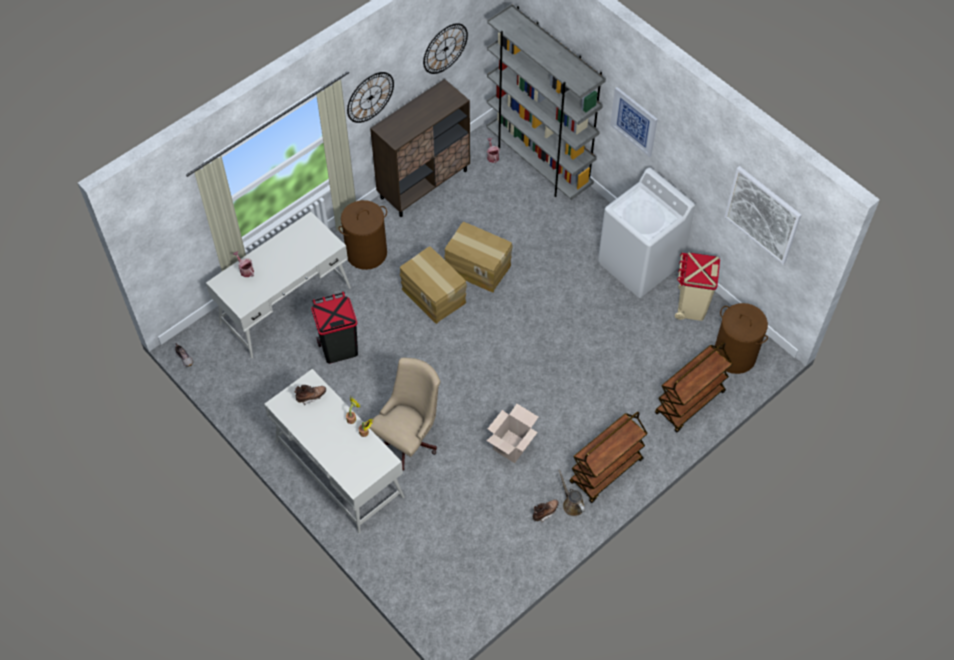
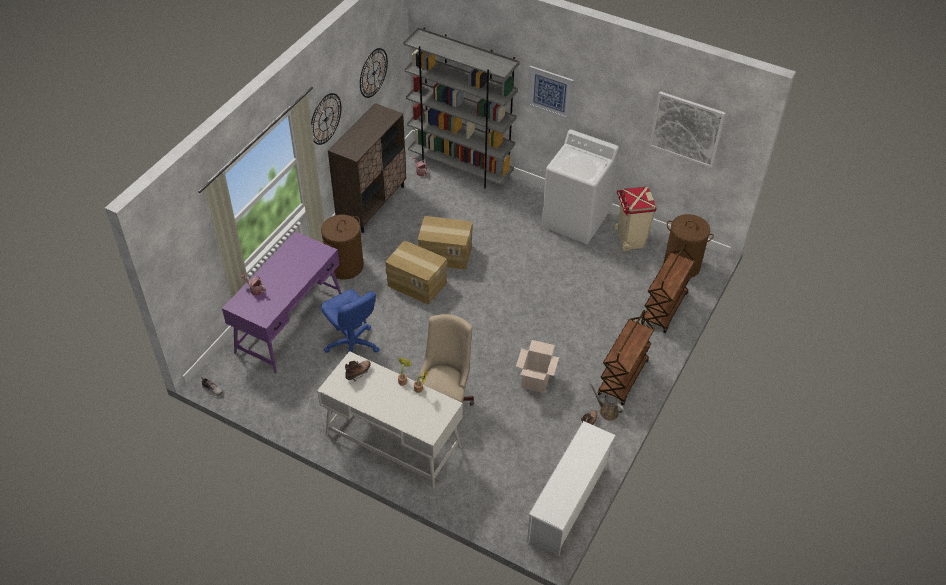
camera: 20 degrees left, 10 degrees down
white desk [206,212,351,358] -> purple desk [222,232,341,374]
black trash can [311,292,358,364] -> blue office chair [321,289,379,353]
none -> white shoe rack [527,421,616,556]

